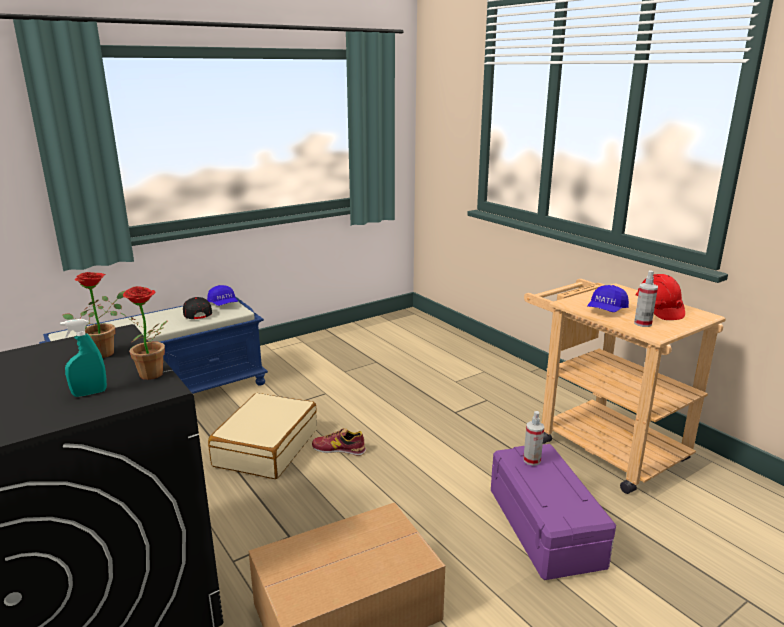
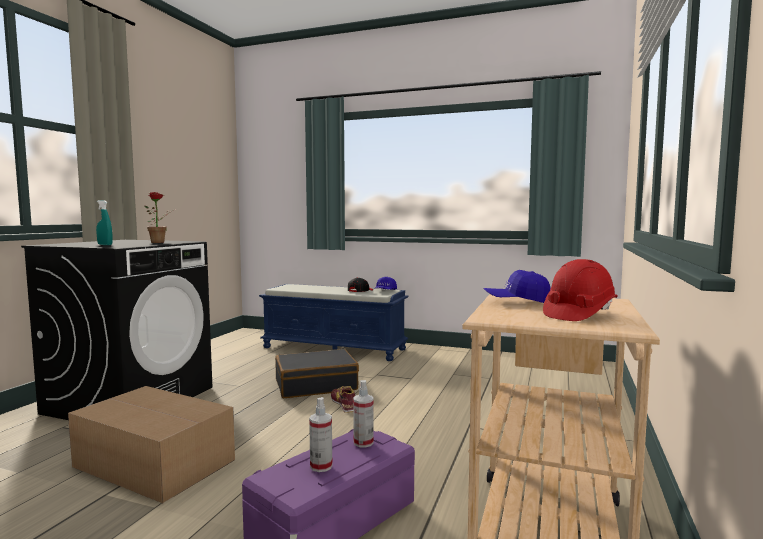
camera: 55 degrees right, 15 degrees down
potted plant [121,286,167,380] -> none
beige suitcase [208,393,317,479] -> black suitcase [275,349,359,398]
spray bottle [634,270,658,327] -> spray bottle moved to [309,397,332,472]

